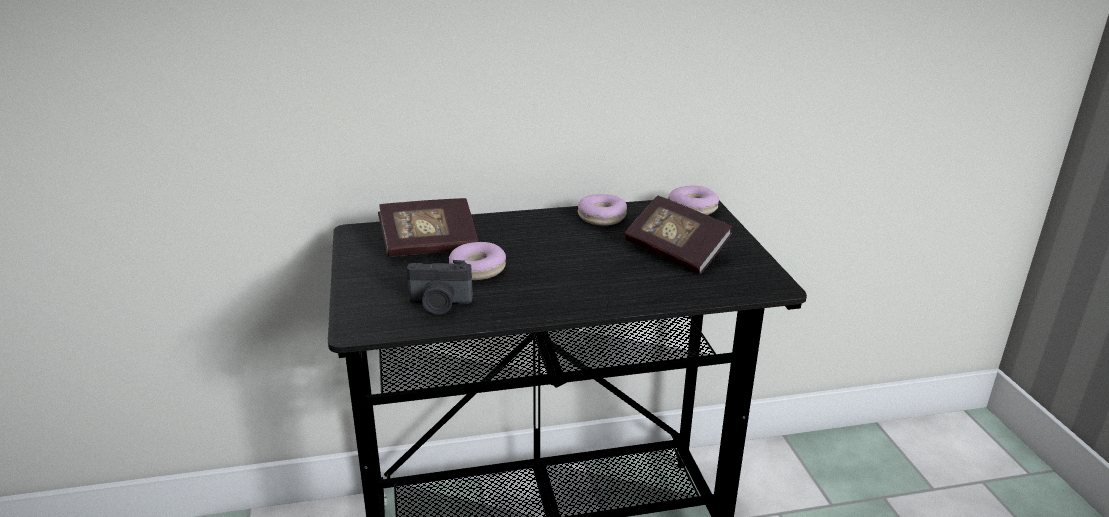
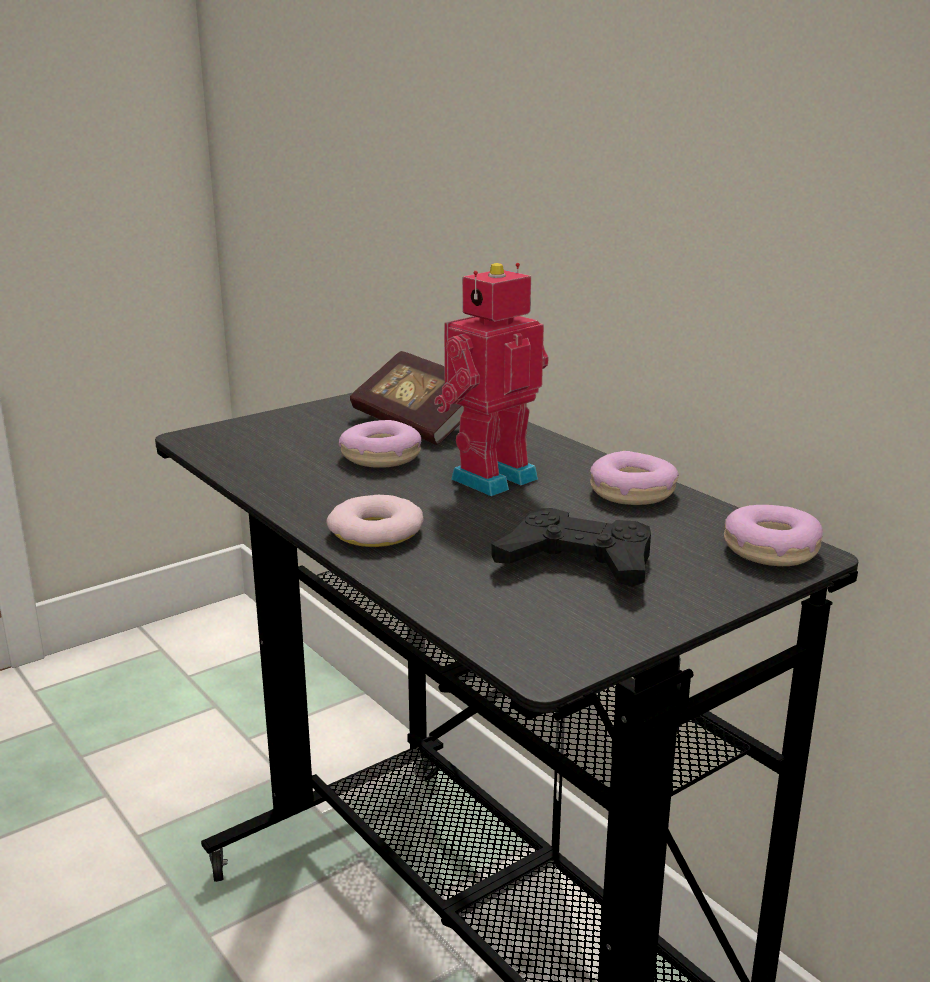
camera: 65 degrees right, 5 degrees down
camera [407,260,473,315] -> none
book [624,196,732,274] -> black game controller [492,508,651,587]
none -> donut [327,495,424,547]
none -> toy robot [434,263,549,496]

